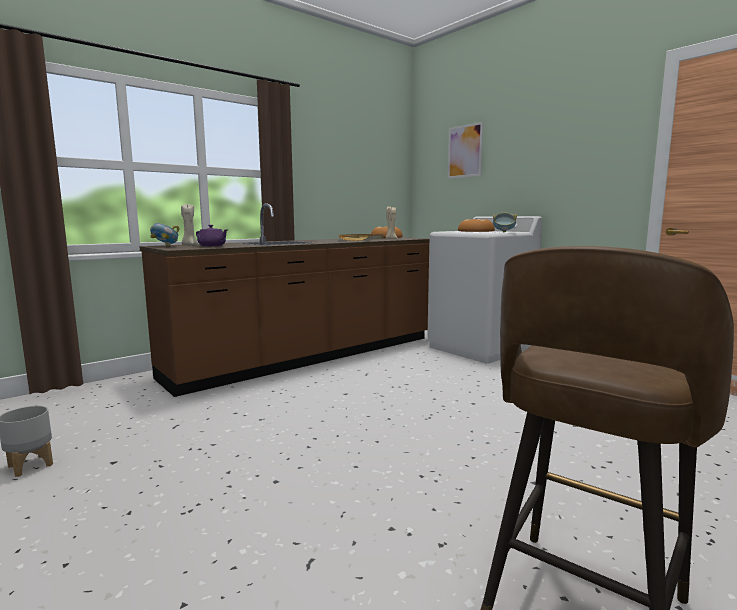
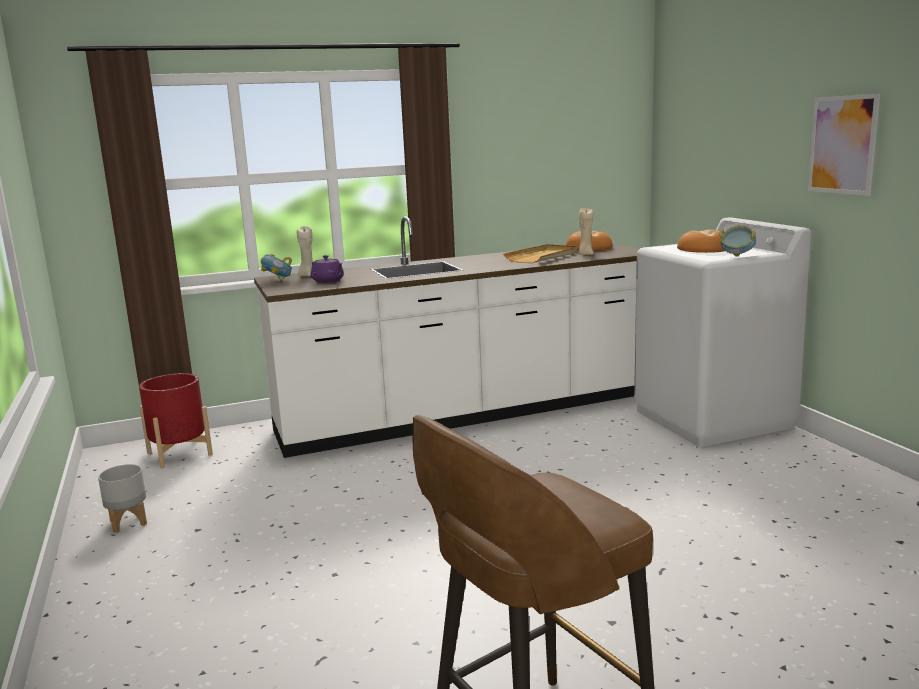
camera: 20 degrees right, 5 degrees up
brown counter [139,204,429,397] -> white counter [254,216,639,458]
picture [448,122,484,179] -> picture moved to [808,94,880,196]
none -> red planter [139,373,213,469]

